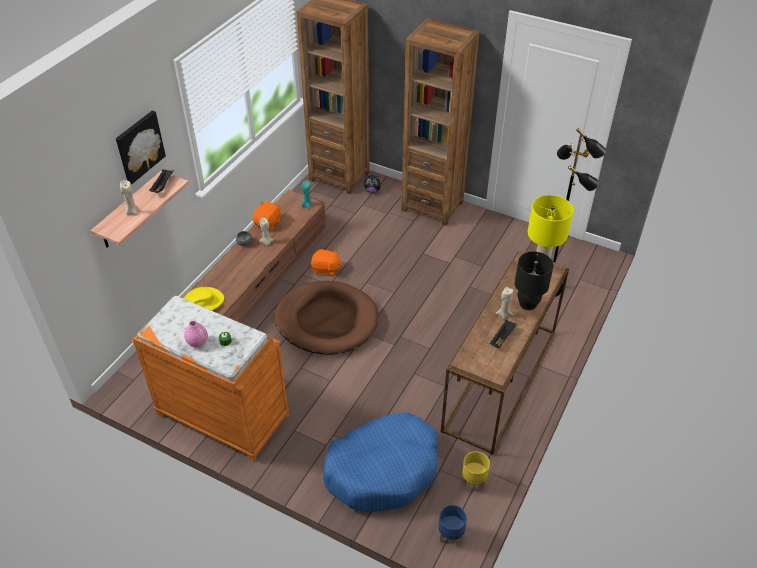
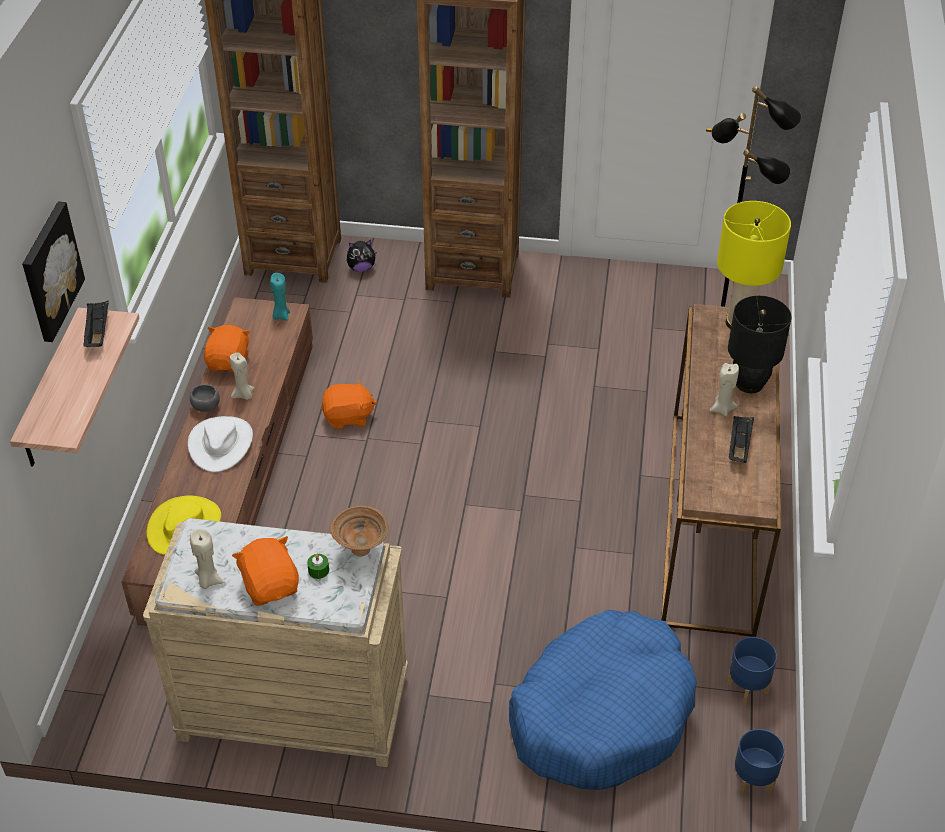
camera: 20 degrees left, 0 degrees up
beige candle [120,180,138,215] -> beige candle moved to [190,529,224,589]
orange dresser [132,296,289,462] -> beige dresser [143,518,408,767]
pink vase [184,320,208,347] -> orange plush toy [232,536,299,606]
brown dog bed [274,281,378,355] -> none
yellow planter [462,451,490,491] -> blue planter [727,637,777,705]
none -> white hat [188,416,253,472]
none -> brown bowl [330,506,389,556]

